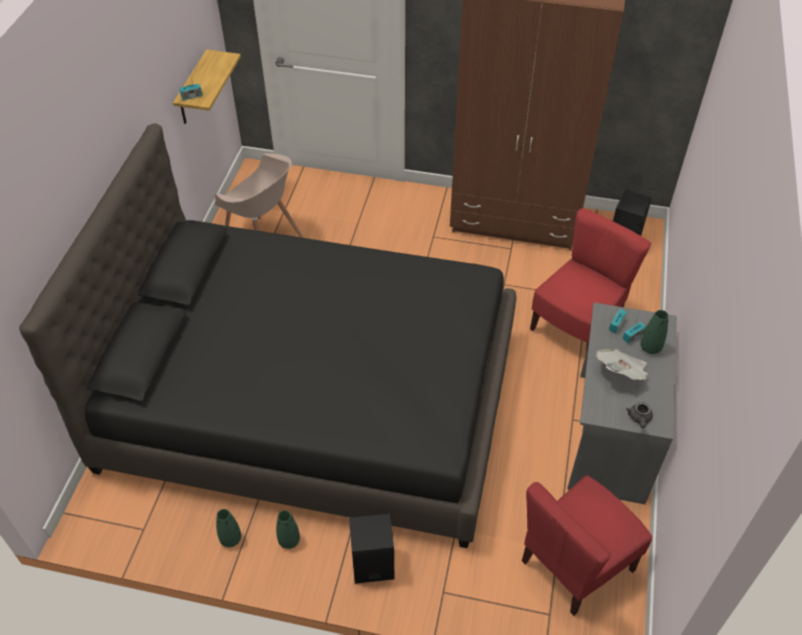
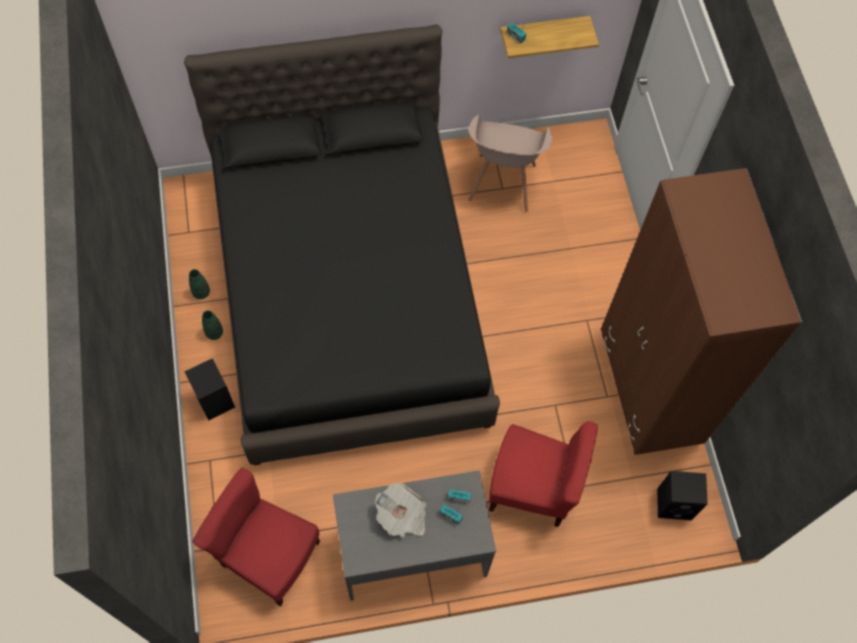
camera: 65 degrees right, 15 degrees up
grey teapot [626,402,653,428] -> none
green vase [640,310,668,354] -> none

